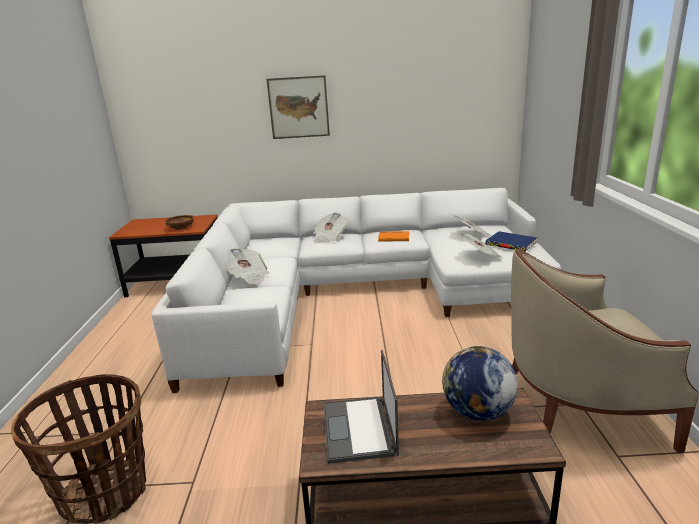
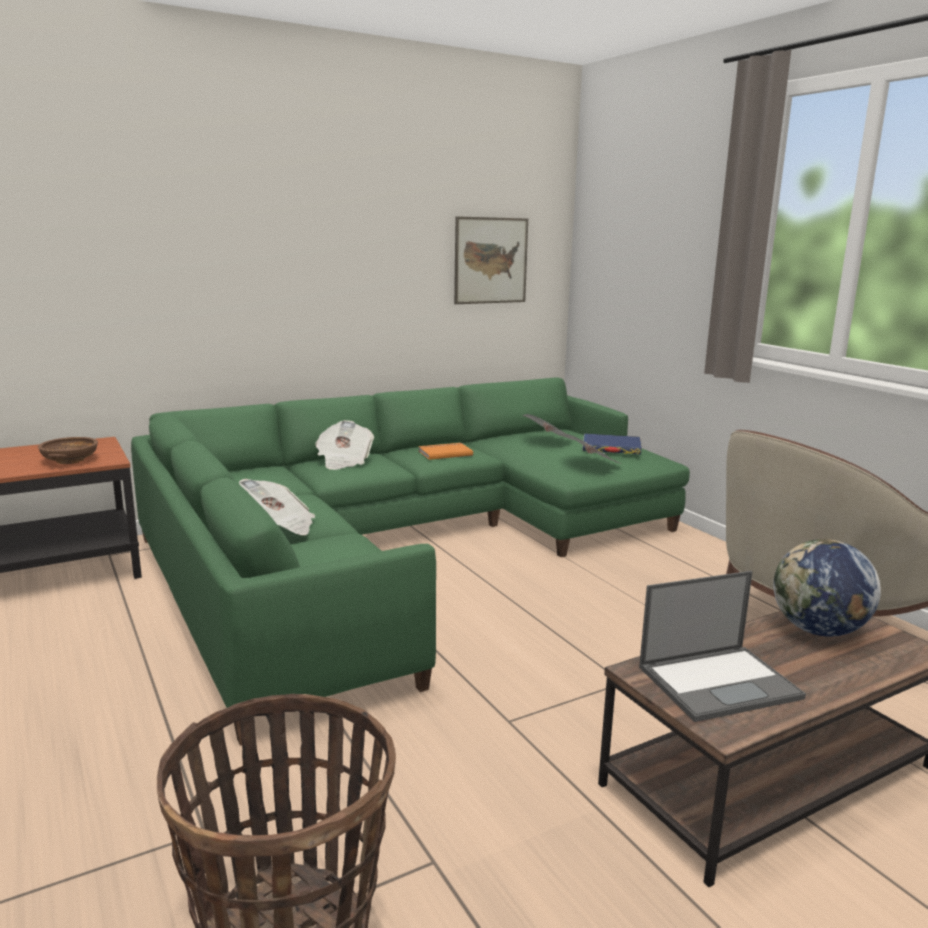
camera: 30 degrees left, 5 degrees down
white sofa [152,188,561,393] -> green sofa [131,377,690,746]
picture [267,75,330,139] -> picture moved to [454,216,528,304]
laptop [323,350,399,464] -> laptop turned 75 degrees counterclockwise [639,571,806,722]

